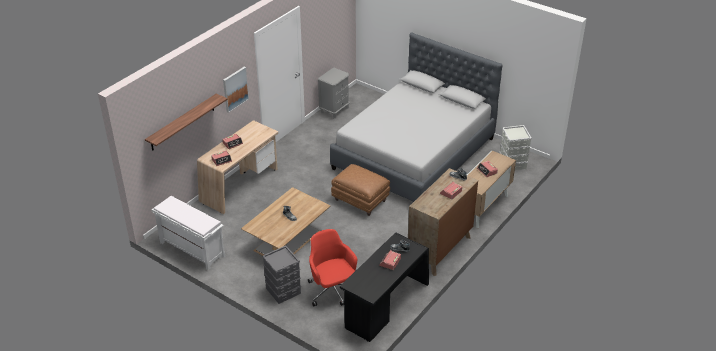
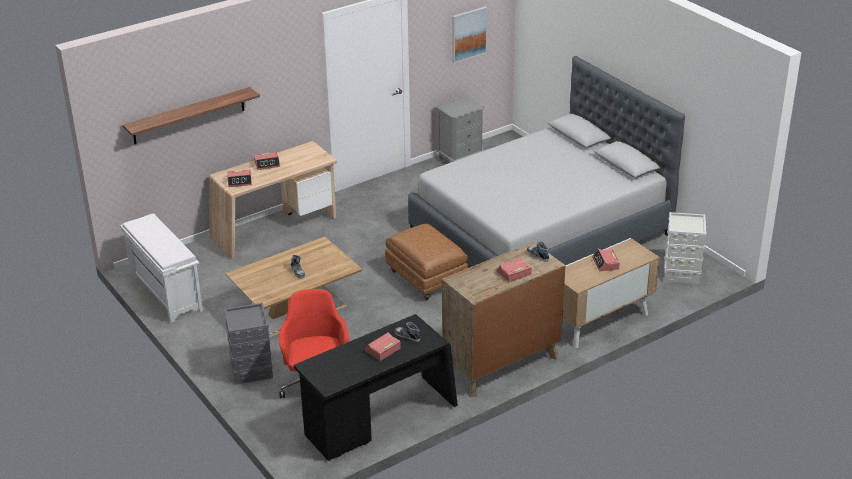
camera: 20 degrees right, 5 degrees down
picture [223,67,249,113] -> picture moved to [452,6,487,63]

